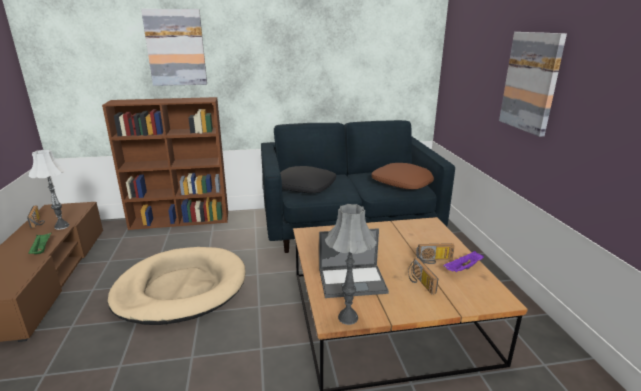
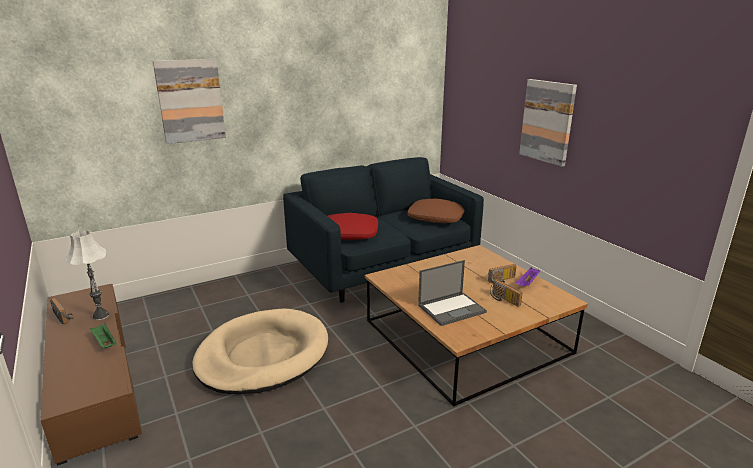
camera: 20 degrees left, 0 degrees up
brown bookcase [102,97,228,230] -> none
black pillow [280,166,336,193] -> red pillow [328,213,378,240]
grey table lamp [325,204,377,325] -> none

